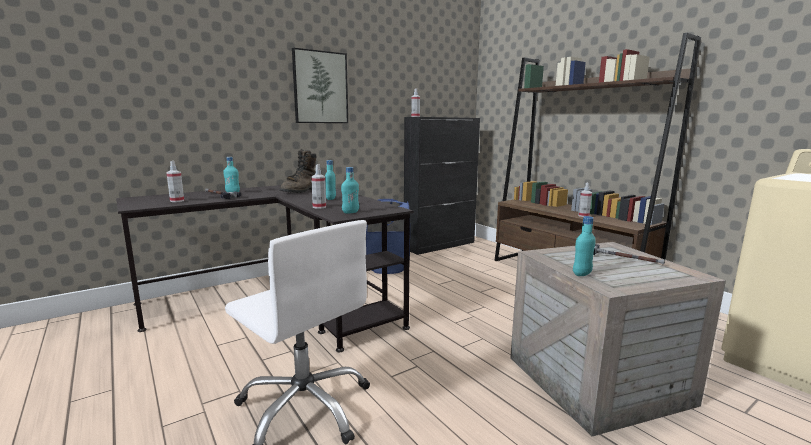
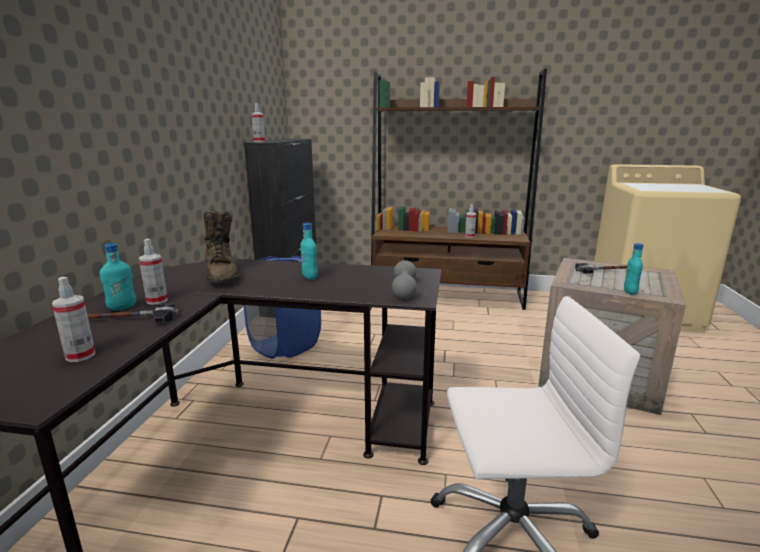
camera: 45 degrees left, 5 degrees up
picture [292,48,348,123] -> none
spray bottle [311,164,326,209] -> spray bottle moved to [139,239,168,305]
turquoise bottle [341,167,359,214] -> grey dumbbell [392,260,417,299]

